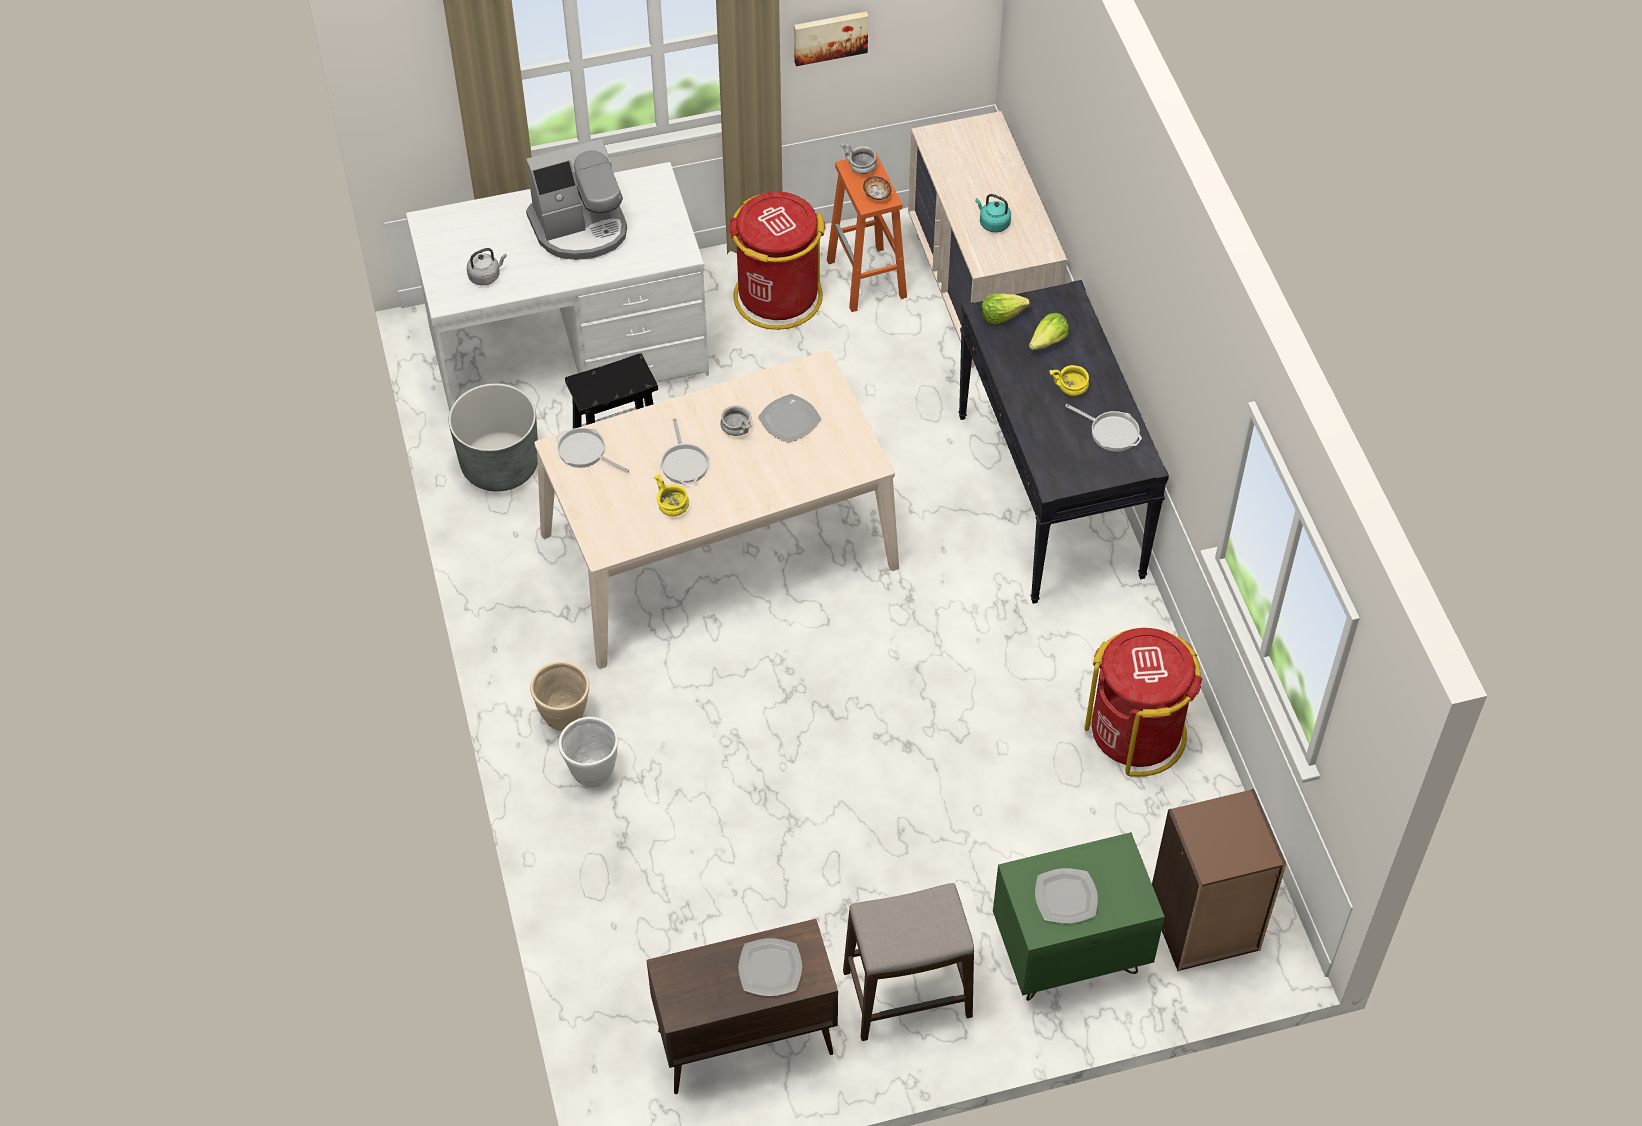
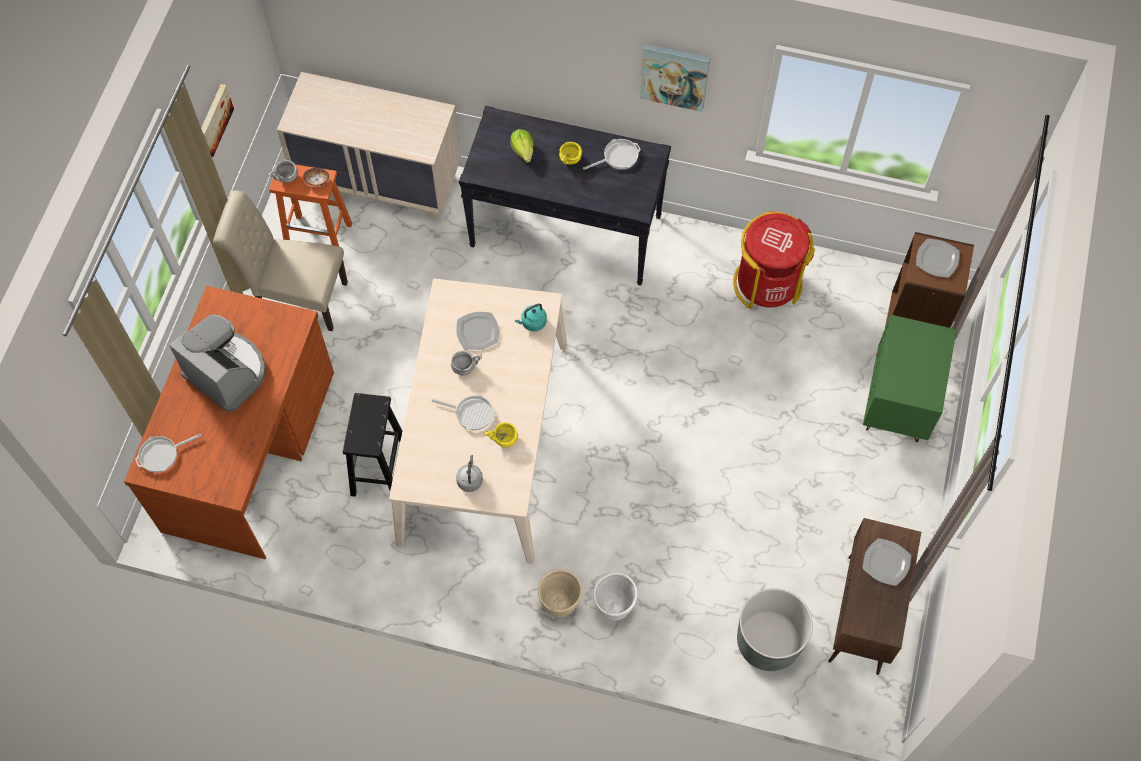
camera: 60 degrees left, 10 degrees up
white desk [406,162,709,411] -> brown desk [124,286,334,559]
grey planter [449,383,538,491] -> grey planter moved to [737,588,813,671]
grey kettle [467,248,507,285] -> grey kettle moved to [456,455,483,492]
coffee machine [526,139,627,260] -> coffee machine turned 60 degrees counterclockwise [169,315,266,412]
frying pan [556,427,629,473] -> frying pan moved to [135,433,201,473]
red trash can [728,192,825,330] -> beige chair [213,190,348,331]
stool [843,883,974,1041] -> none
turquoise kettle [975,194,1011,233] -> turquoise kettle moved to [515,304,547,331]
lettuce [981,293,1030,324] -> none
plate [1035,868,1098,923] -> plate moved to [916,239,960,278]
none -> picture [640,44,710,112]

